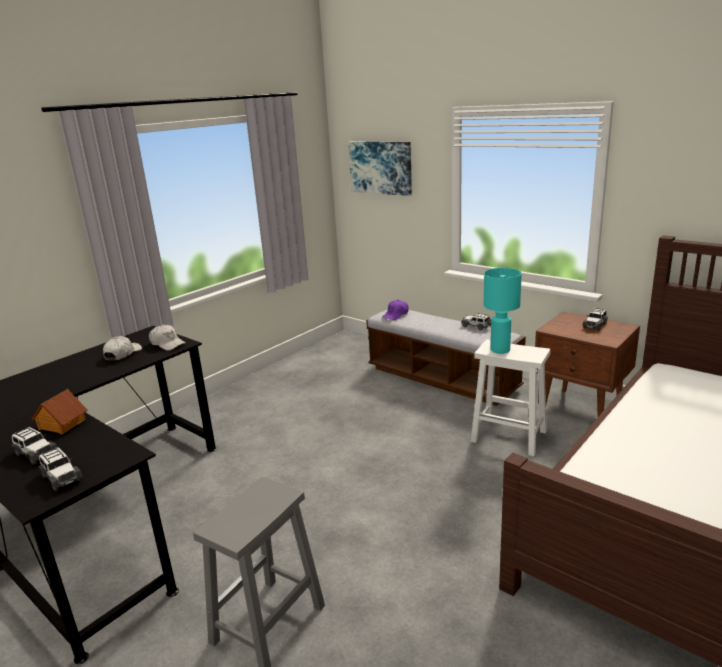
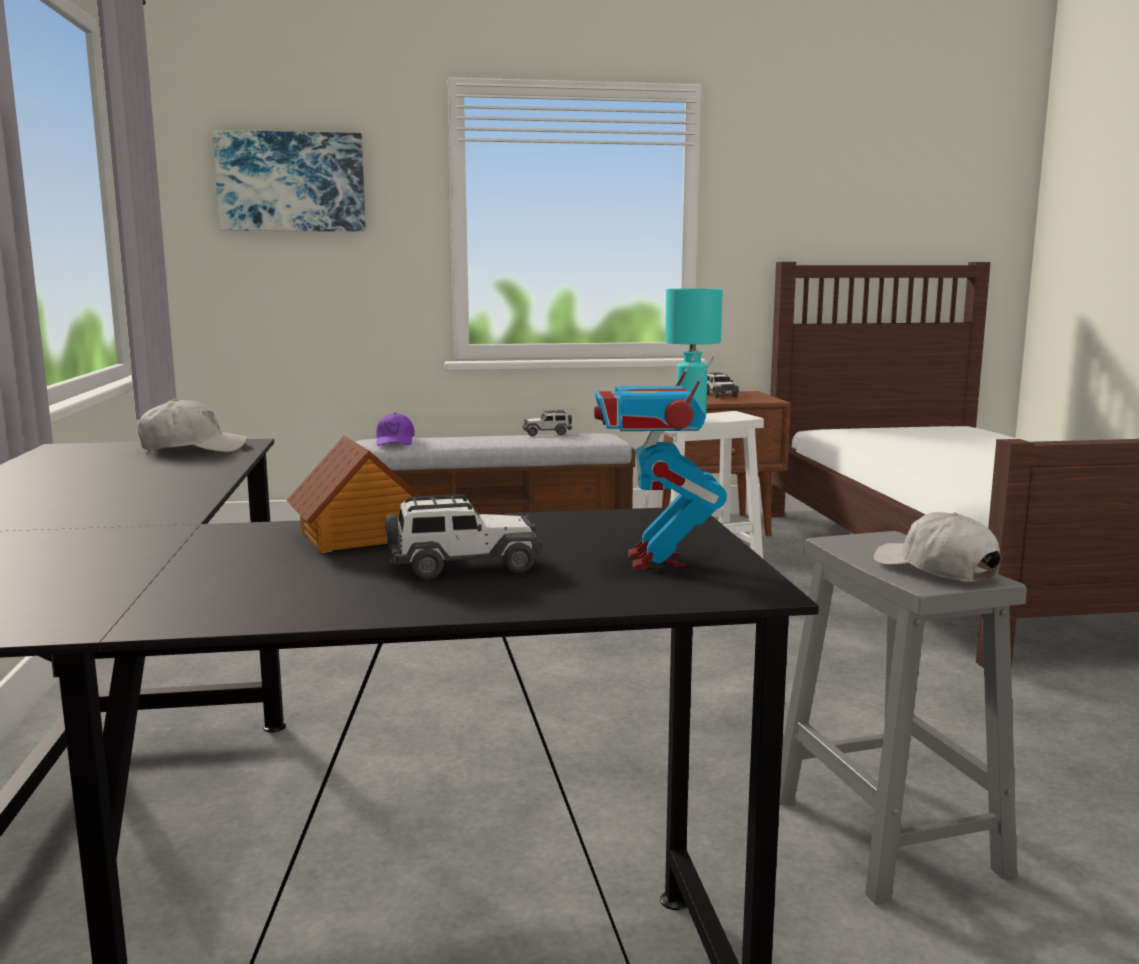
camera: 50 degrees left, 10 degrees down
toy car [38,447,82,491] -> toy robot [594,349,727,570]
white cap [103,336,142,360] -> white cap moved to [874,512,1002,582]

